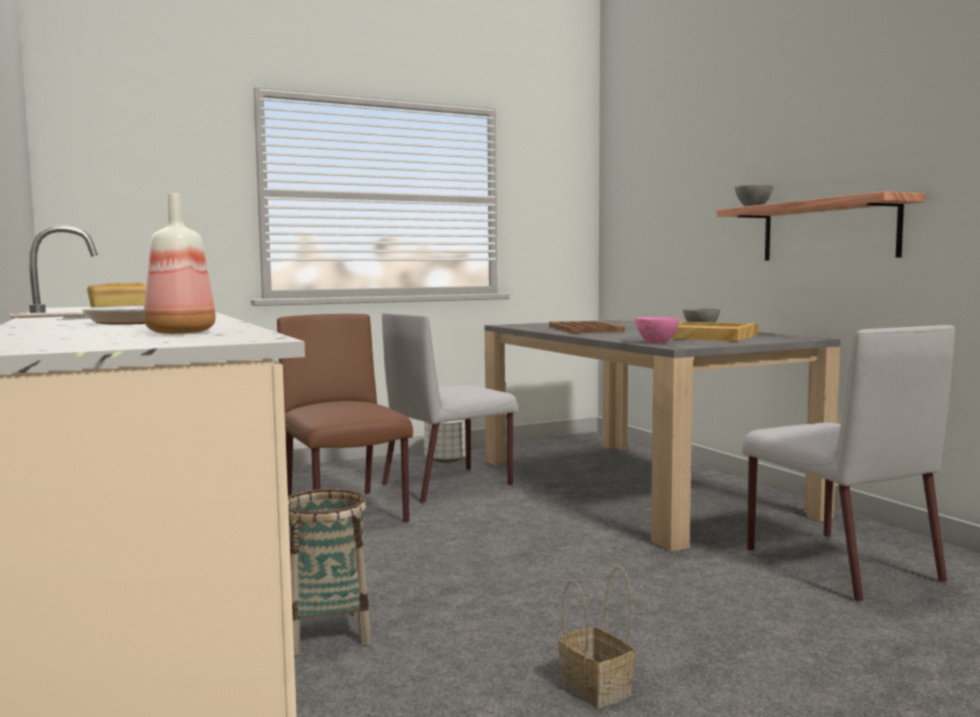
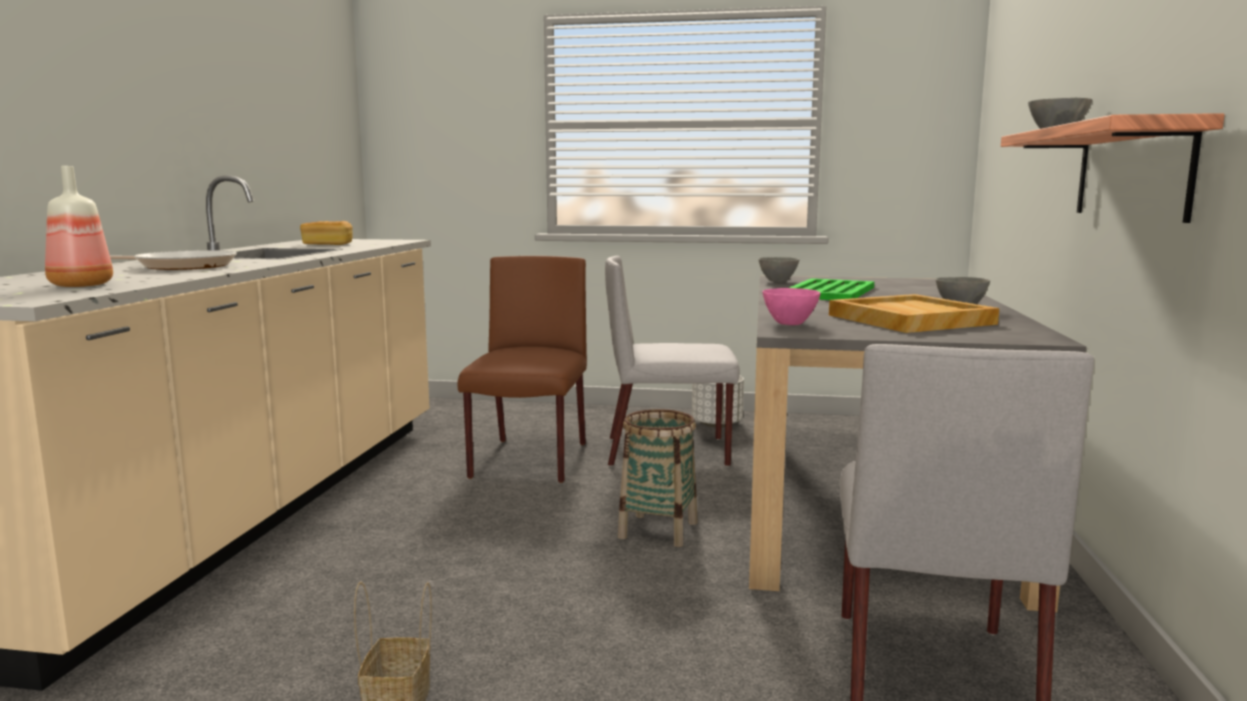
camera: 35 degrees right, 5 degrees up
basket [288,489,371,655] -> basket moved to [618,409,698,547]
brown tray [549,321,625,333] -> green tray [789,278,874,300]
none -> grey bowl [758,257,799,282]

